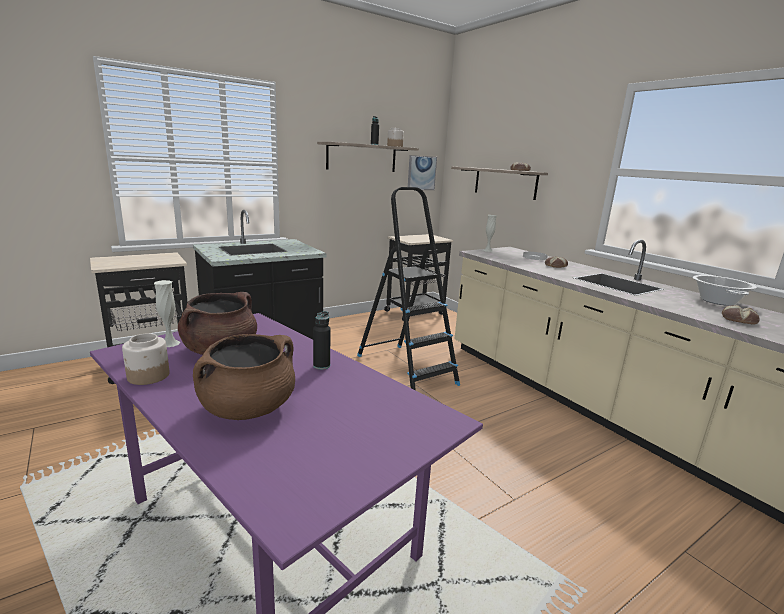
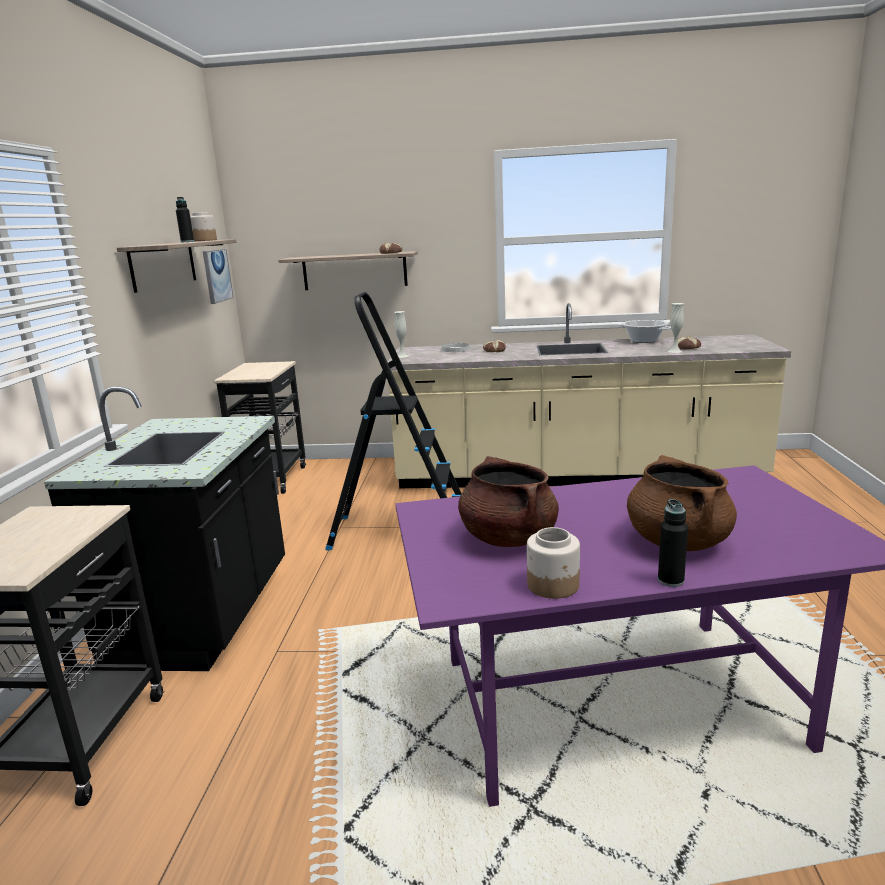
camera: 50 degrees left, 0 degrees up
white vase [154,280,180,347] -> white vase moved to [668,303,684,353]
black bottle [313,311,331,370] -> black bottle moved to [658,499,688,587]

